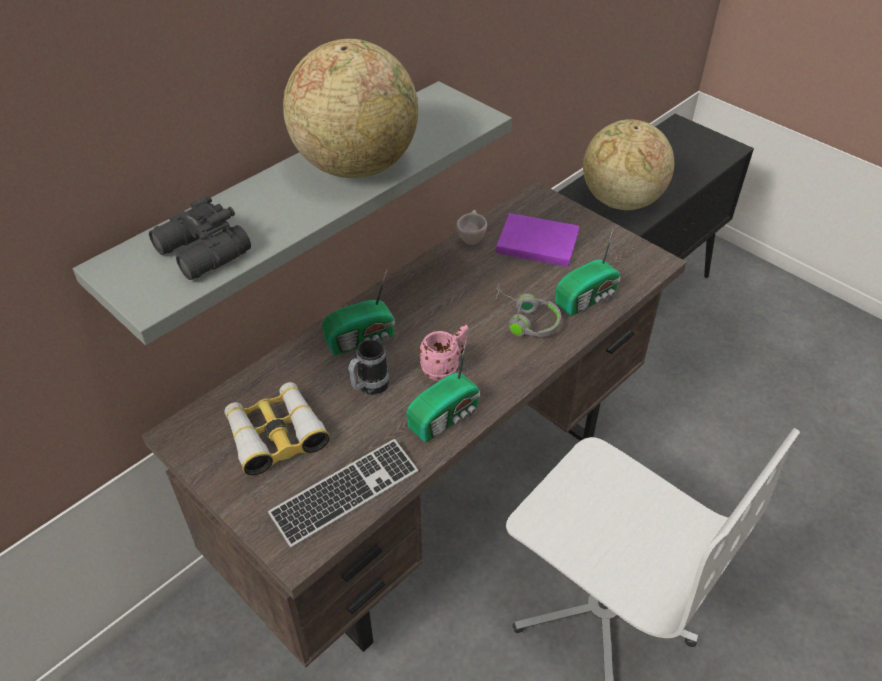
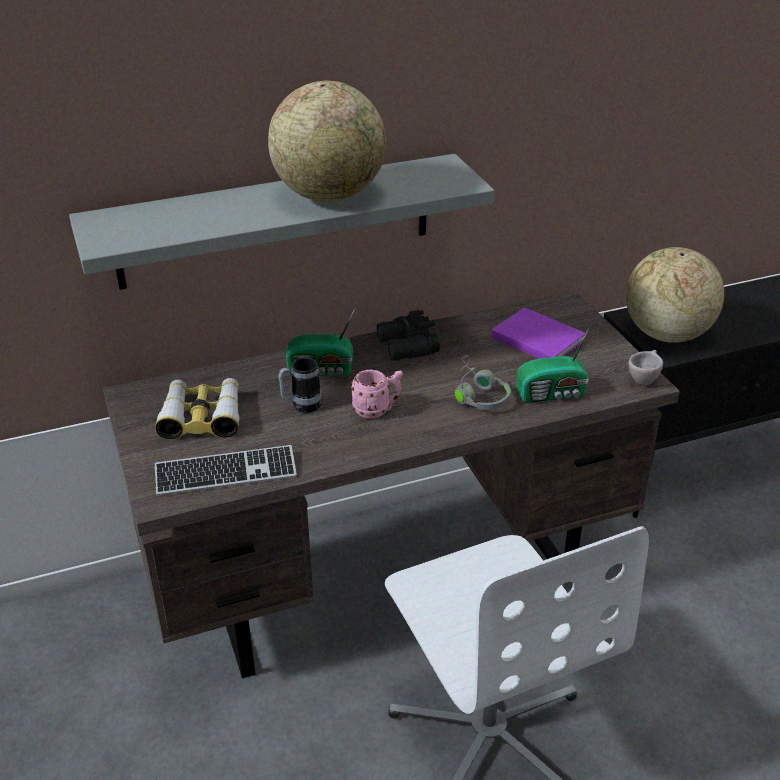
camera: 25 degrees right, 10 degrees down
black binoculars [149,196,251,280] -> black binoculars moved to [377,310,440,361]
radio [407,341,480,442] -> none
beige cup [456,210,487,245] -> beige cup moved to [628,350,663,385]

